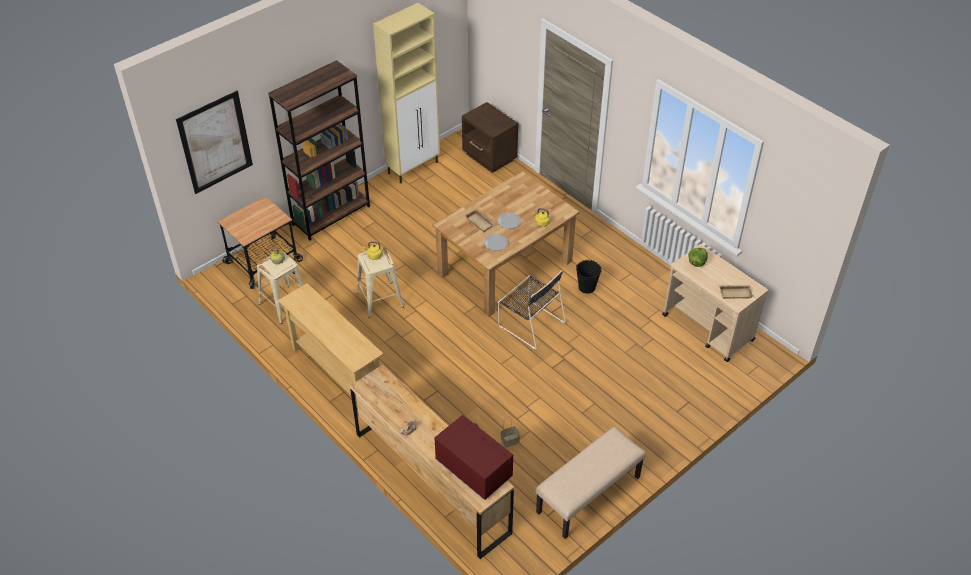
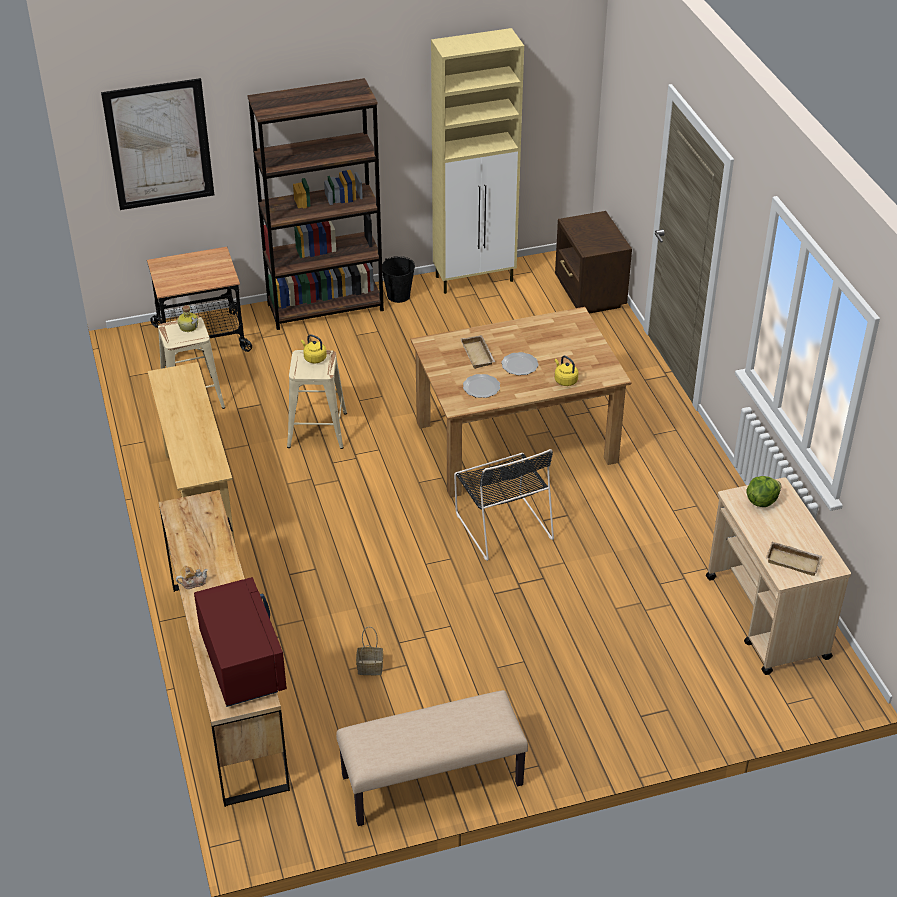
camera: 25 degrees right, 5 degrees down
black bucket [576,260,601,294] -> black bucket moved to [382,256,415,303]

